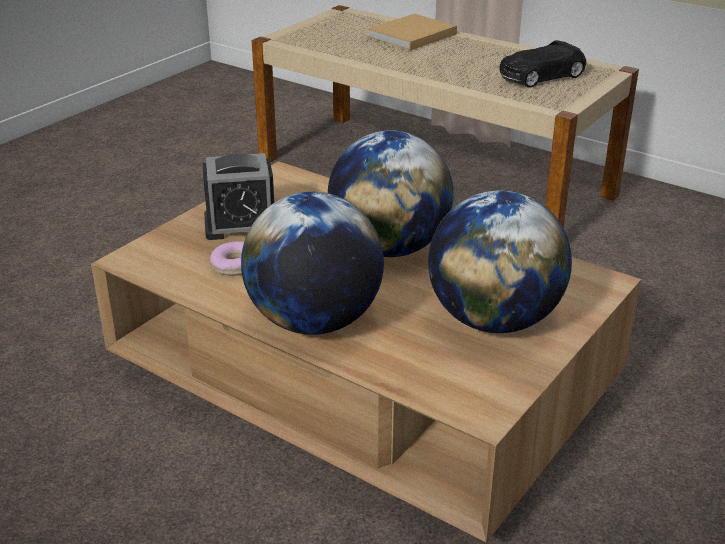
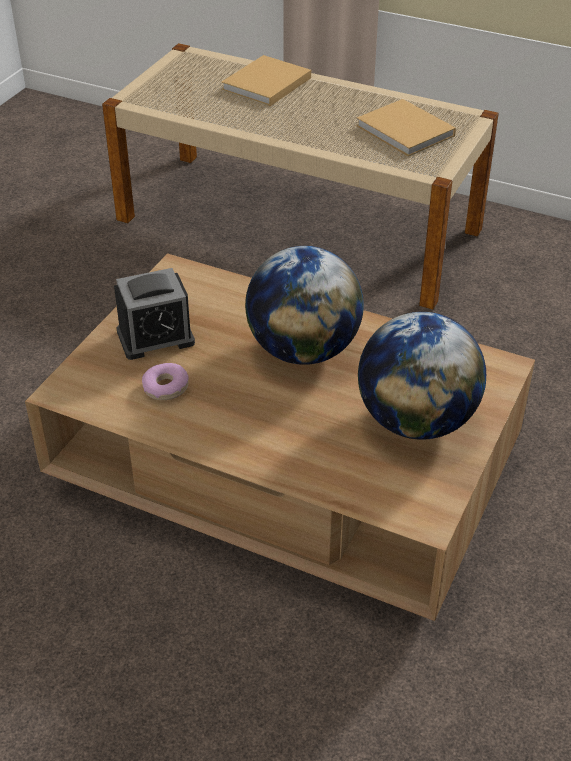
camera: 10 degrees left, 10 degrees up
globe [241,192,384,335] -> none
black toy car [499,40,587,88] -> beige book [356,99,456,157]

